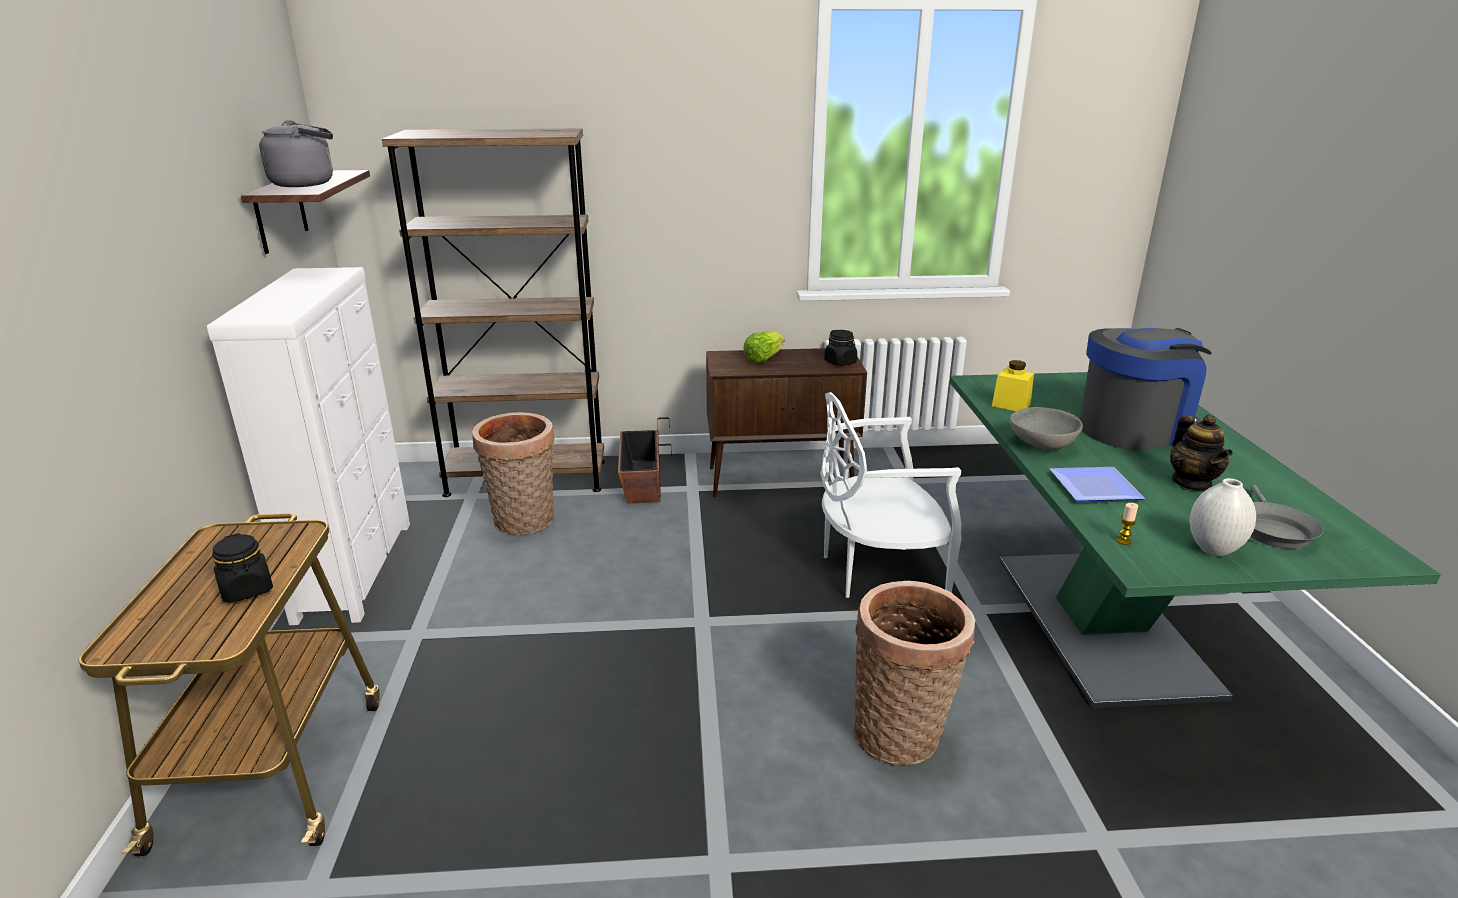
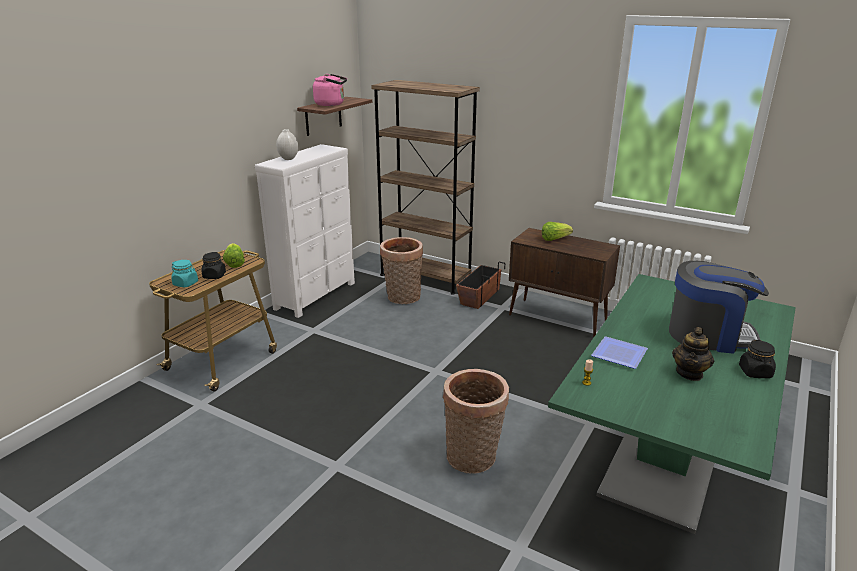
camera: 35 degrees right, 0 degrees up
grey kettle [259,120,333,187] -> pink kettle [313,74,347,106]
white chair [820,392,962,598] -> none
black jar [824,330,857,366] -> black jar moved to [739,340,776,378]
yellow jar [992,360,1034,411] -> none
grey bowl [1010,407,1083,450] -> none
white vase [1190,478,1256,556] -> white vase moved to [276,129,298,160]
grey frying pan [1250,485,1324,549] -> none
none -> turquoise jar [171,260,198,287]
none -> lettuce [223,243,245,268]

